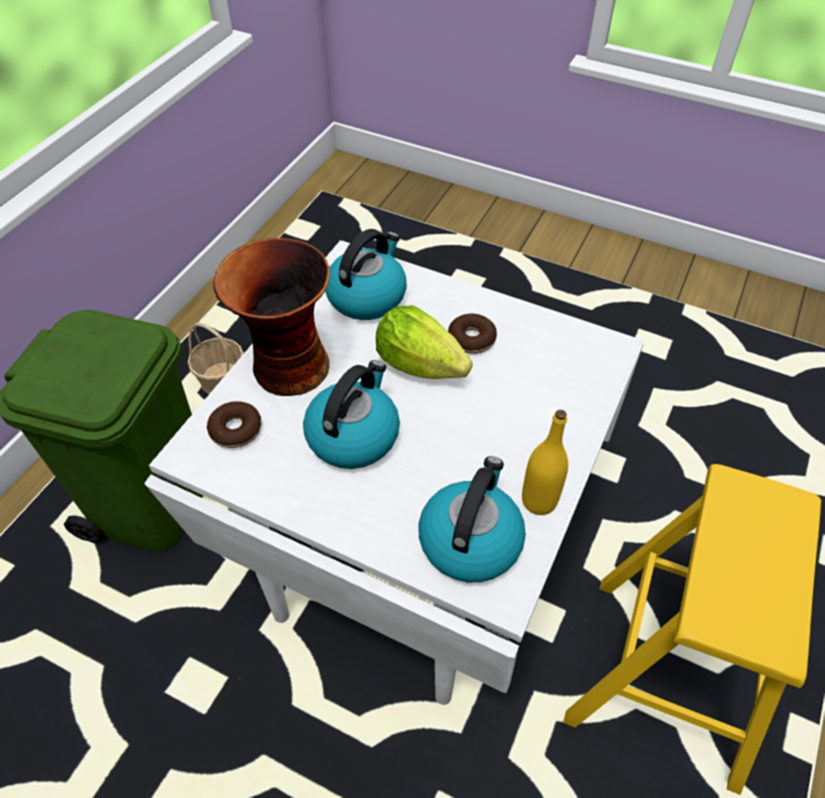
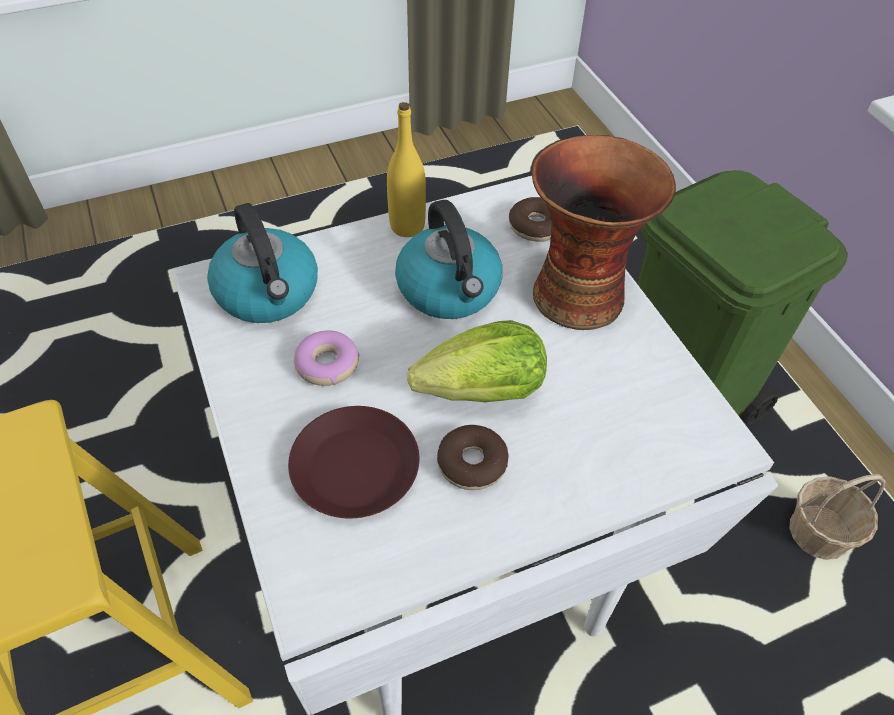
camera: 130 degrees right, 0 degrees up
kettle [325,229,407,320] -> none
yellow bottle [522,410,568,515] -> yellow bottle moved to [387,102,426,237]
none -> brown plate [288,406,419,518]
none -> donut [294,330,359,386]

